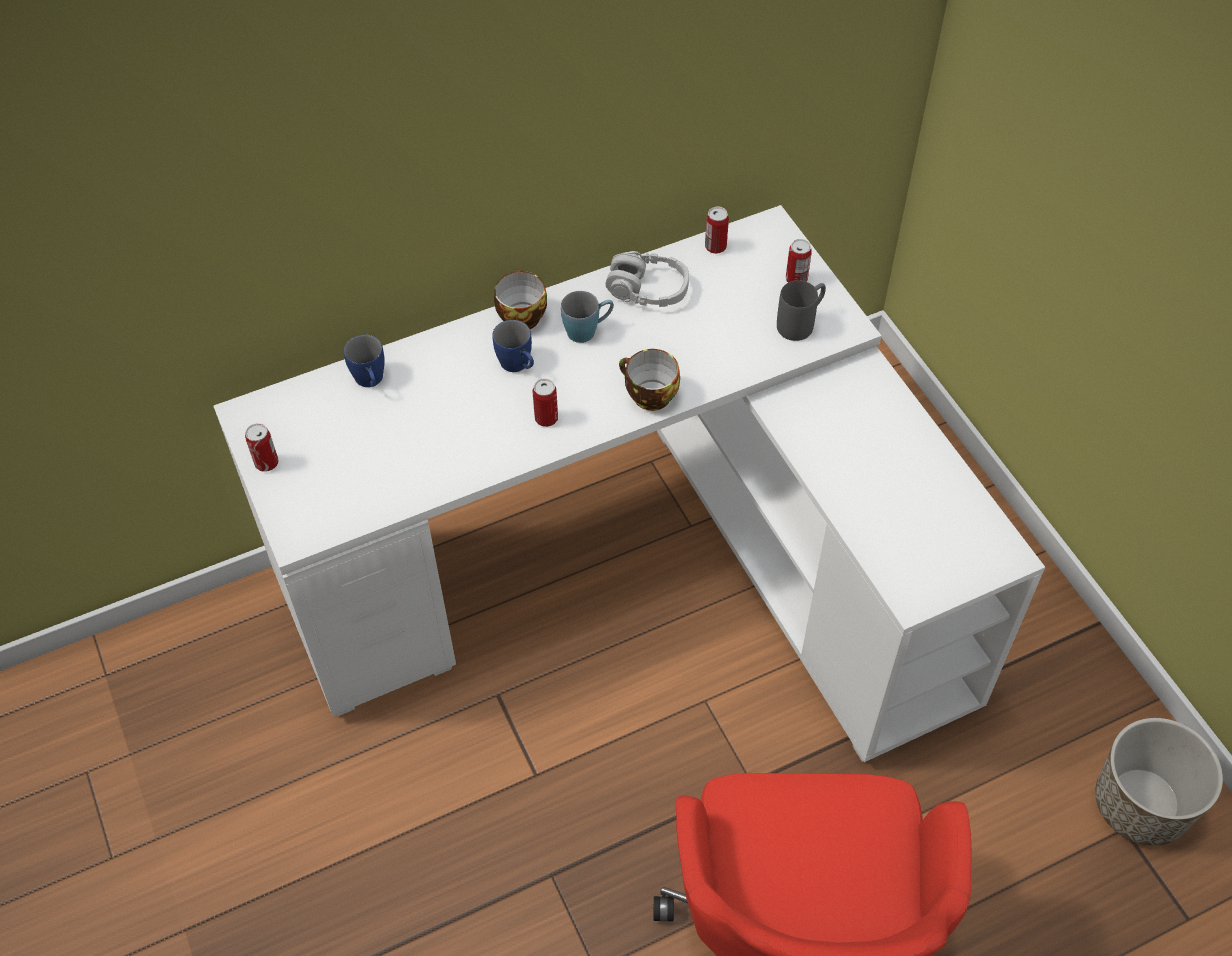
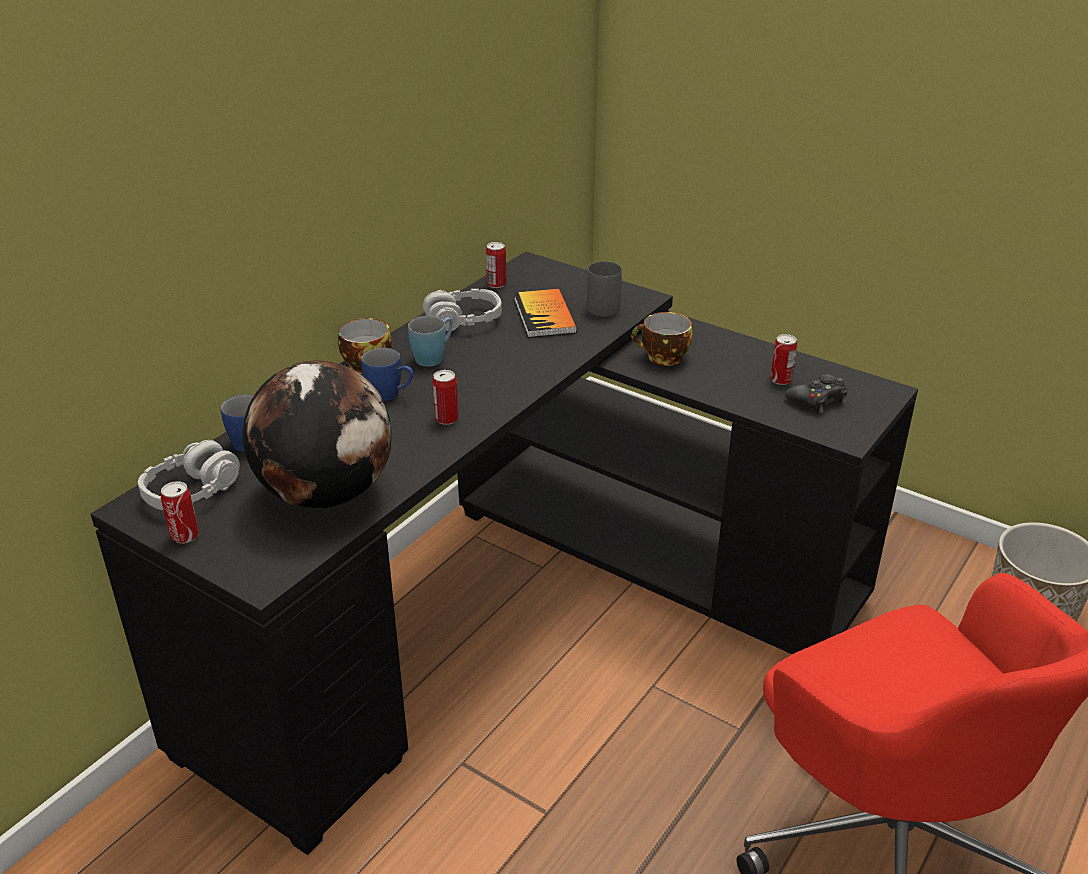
camera: 30 degrees left, 20 degrees down
white desk [213,205,1045,762] -> black desk [91,251,918,855]
cup [619,349,680,411] -> cup moved to [631,312,692,366]
can [786,239,812,282] -> can moved to [770,334,797,385]
none -> grey headphones [138,440,240,510]
none -> globe [243,361,392,508]
none -> book [514,289,577,338]
none -> black game controller [785,374,848,413]

